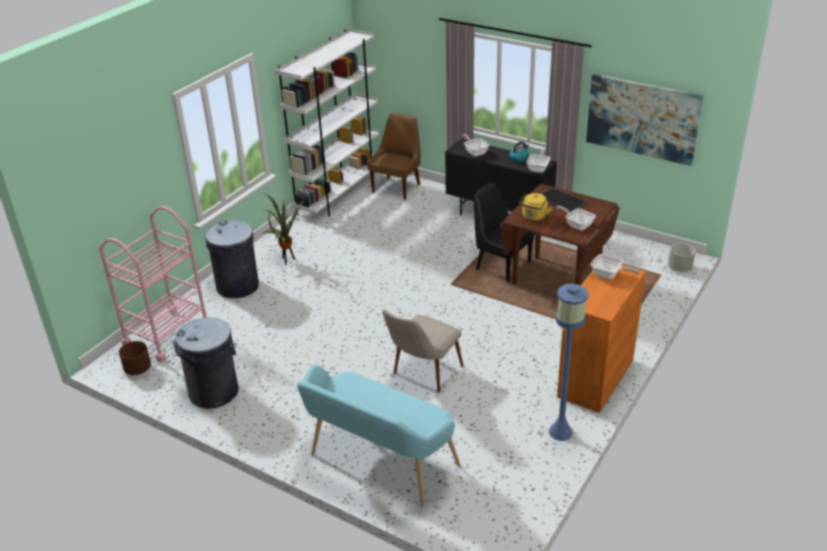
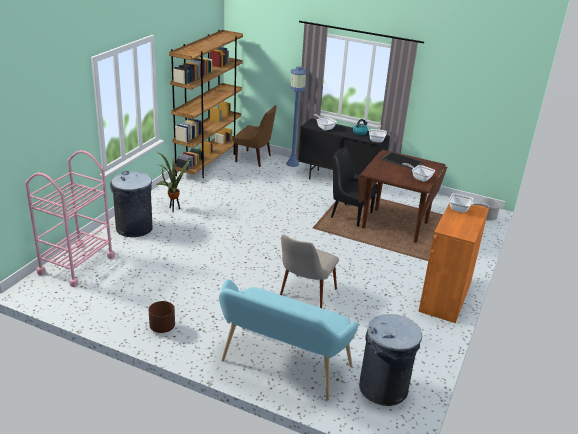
camera: 10 degrees left, 5 degrees down
brown planter [119,341,151,375] -> brown planter moved to [149,301,175,333]
grey trash can [174,317,239,409] -> grey trash can moved to [359,314,422,406]
white bookcase [275,29,380,216] -> brown bookcase [169,30,243,178]
brown chair [367,113,421,200] -> brown chair turned 90 degrees clockwise [234,105,276,167]
yellow kettle [519,193,552,221] -> none
blue floor lamp [549,284,589,441] -> blue floor lamp moved to [286,66,307,167]
picture [586,74,703,166] -> none

